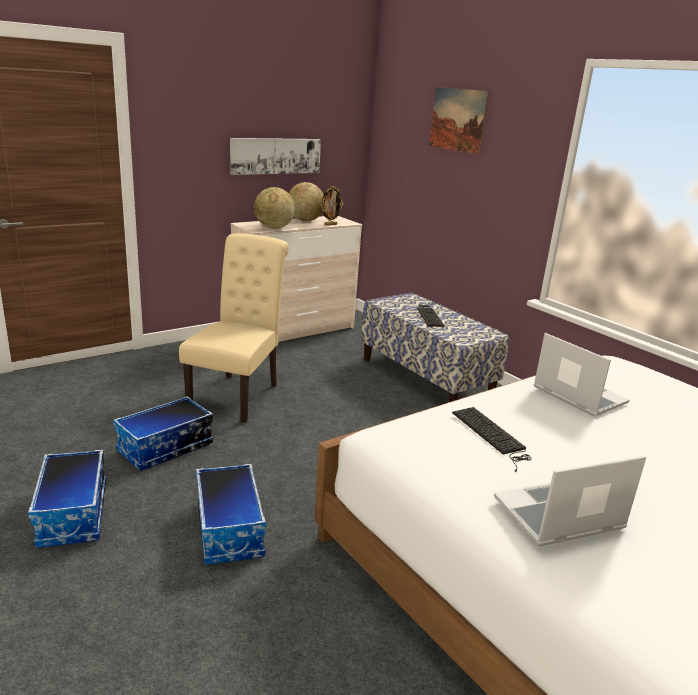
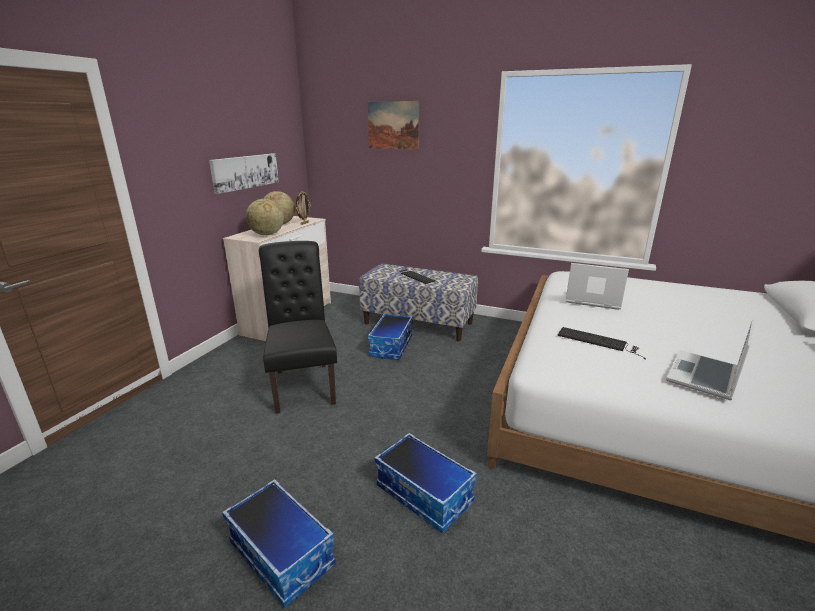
camera: 30 degrees left, 0 degrees up
storage box [113,396,213,471] -> storage box moved to [368,314,413,360]
beige chair [179,234,289,423] -> black chair [259,241,337,414]

